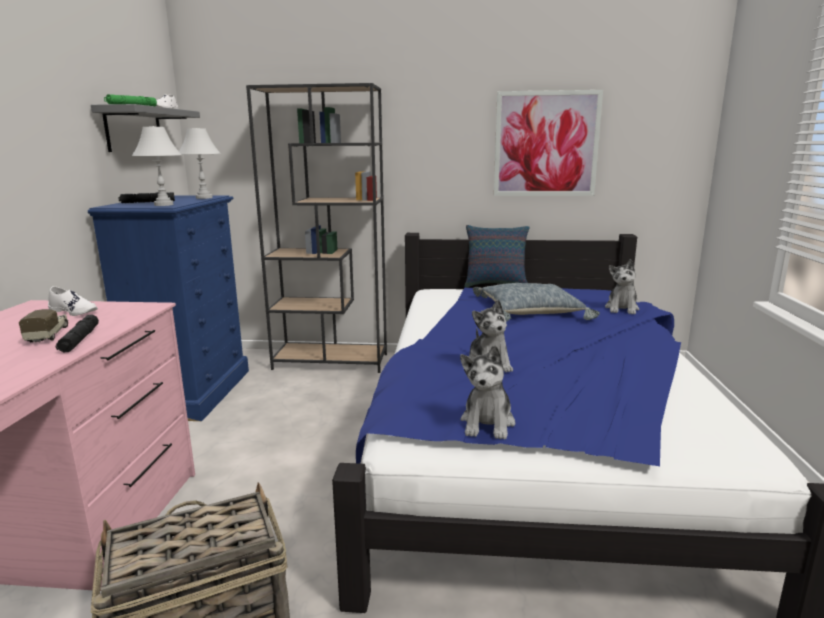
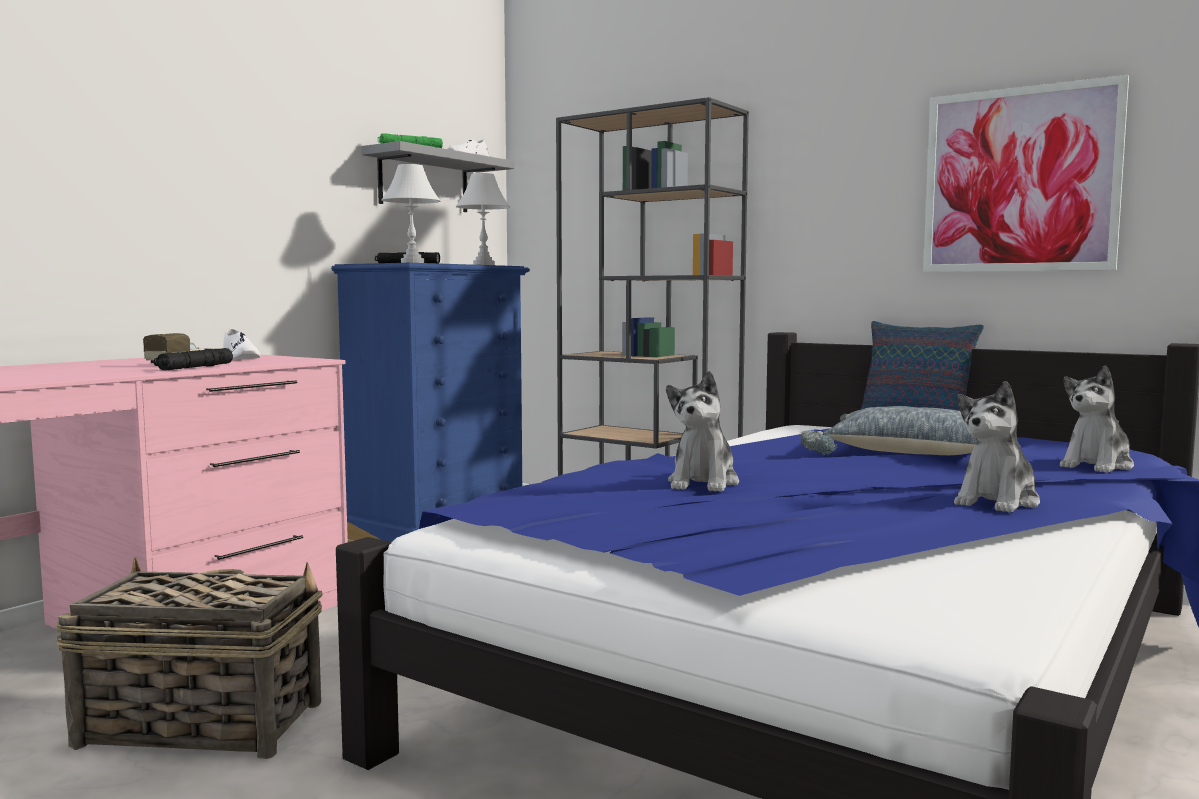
camera: 30 degrees right, 10 degrees down
plush toy [460,345,516,440] -> plush toy moved to [954,381,1040,513]

